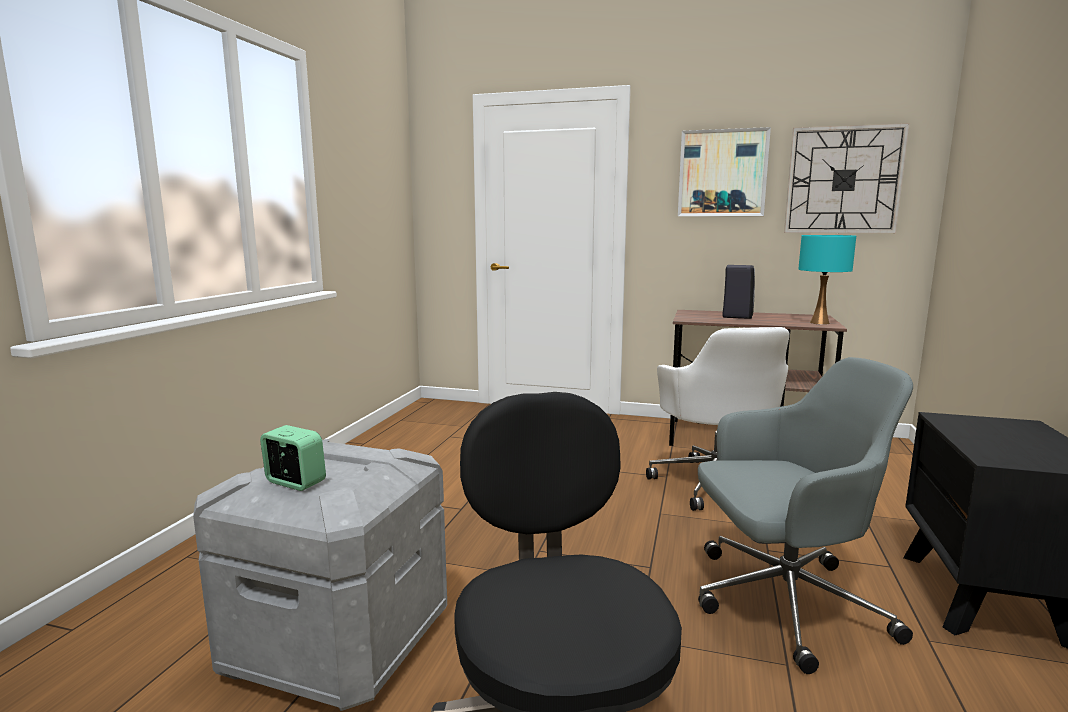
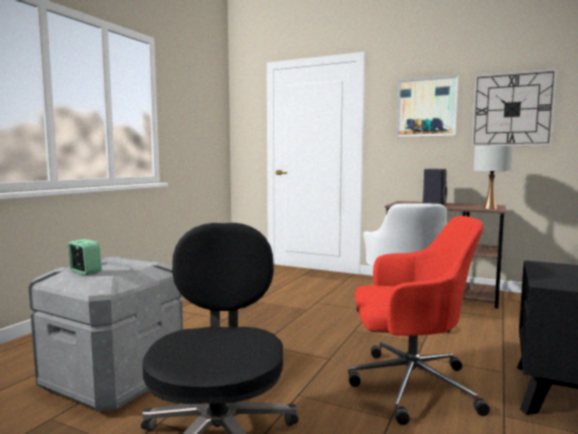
camera: 10 degrees right, 5 degrees down
grey office chair [698,357,913,674] -> red office chair [348,216,490,425]
turquoise table lamp [799,235,856,325] -> white table lamp [473,146,513,209]

